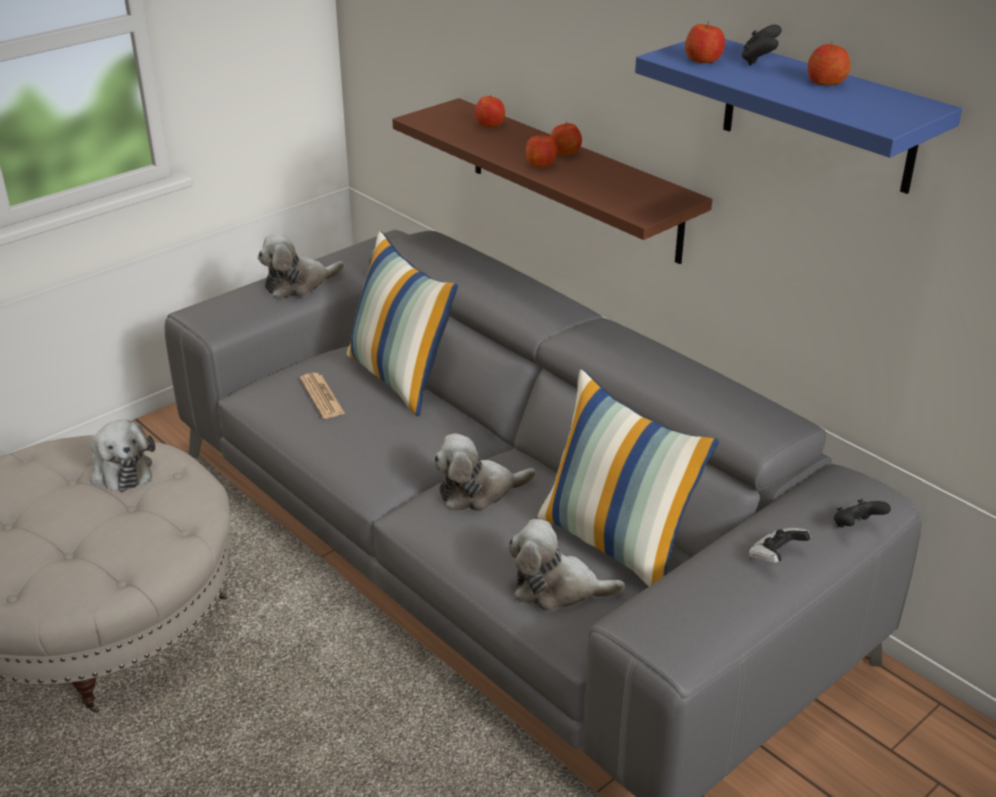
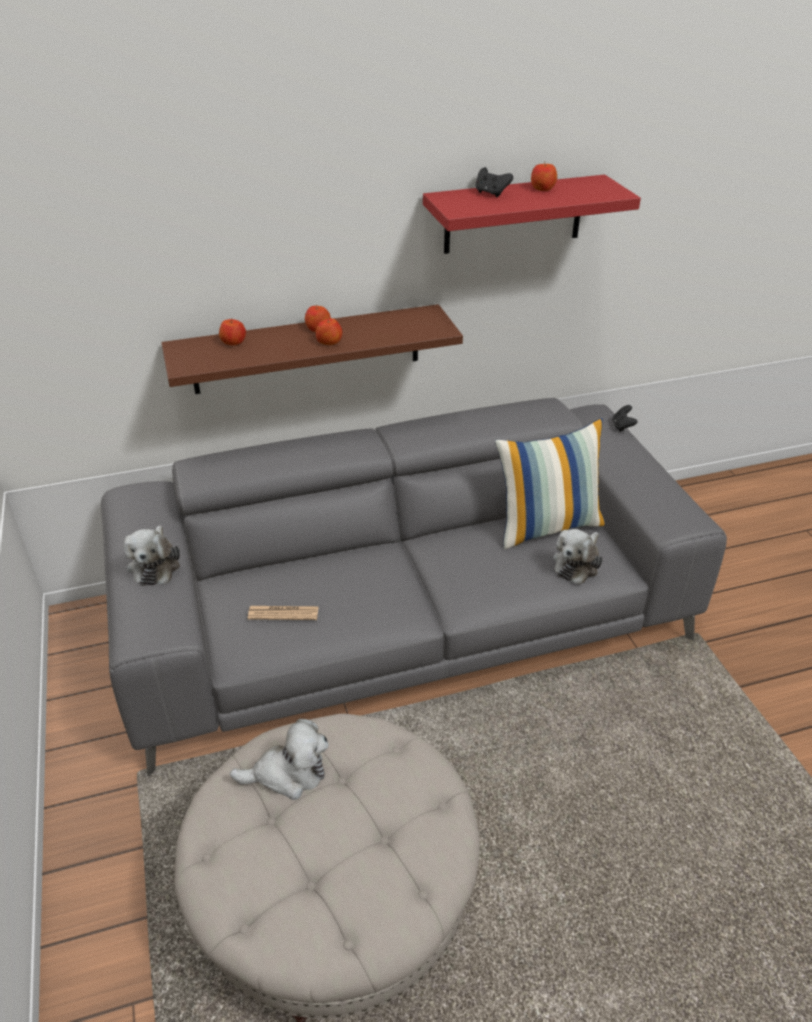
camera: 65 degrees left, 5 degrees up
pillow [347,231,458,416] -> none
plush toy [433,433,536,511] -> none
blue shelf [635,39,962,194] -> red shelf [423,175,641,254]
apple [685,21,725,63] -> none
game controller [748,528,811,563] -> none

